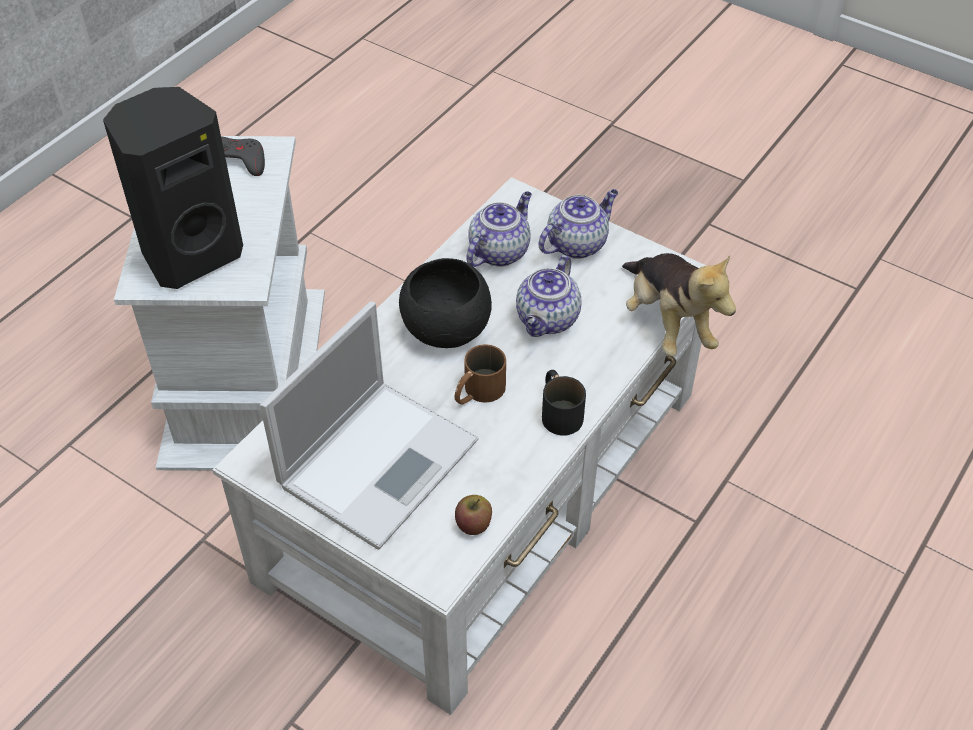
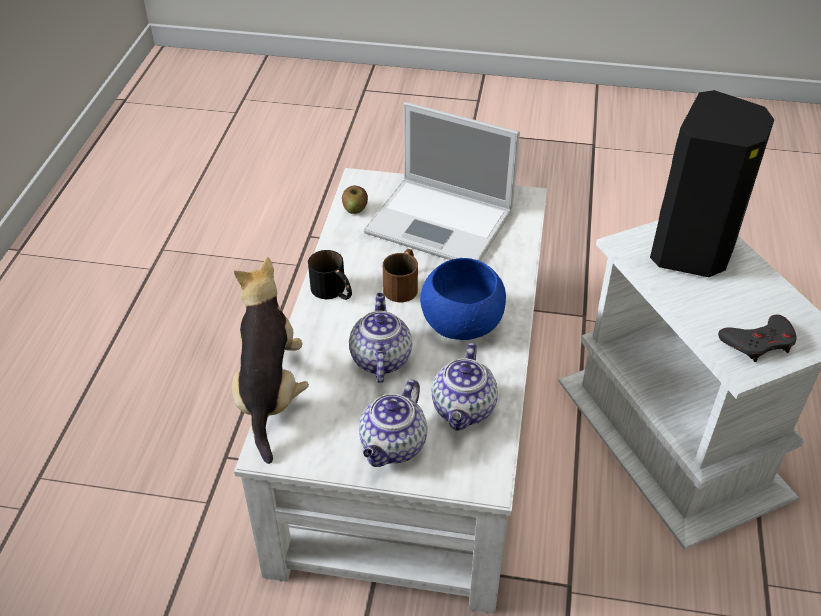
camera: 155 degrees right, 5 degrees down
laptop [260,301,478,550] -> laptop turned 75 degrees counterclockwise [363,102,520,261]
black bowl [399,258,492,348] -> blue bowl [420,258,506,340]
plush toy [622,253,736,356] -> plush toy turned 45 degrees clockwise [232,257,309,464]

